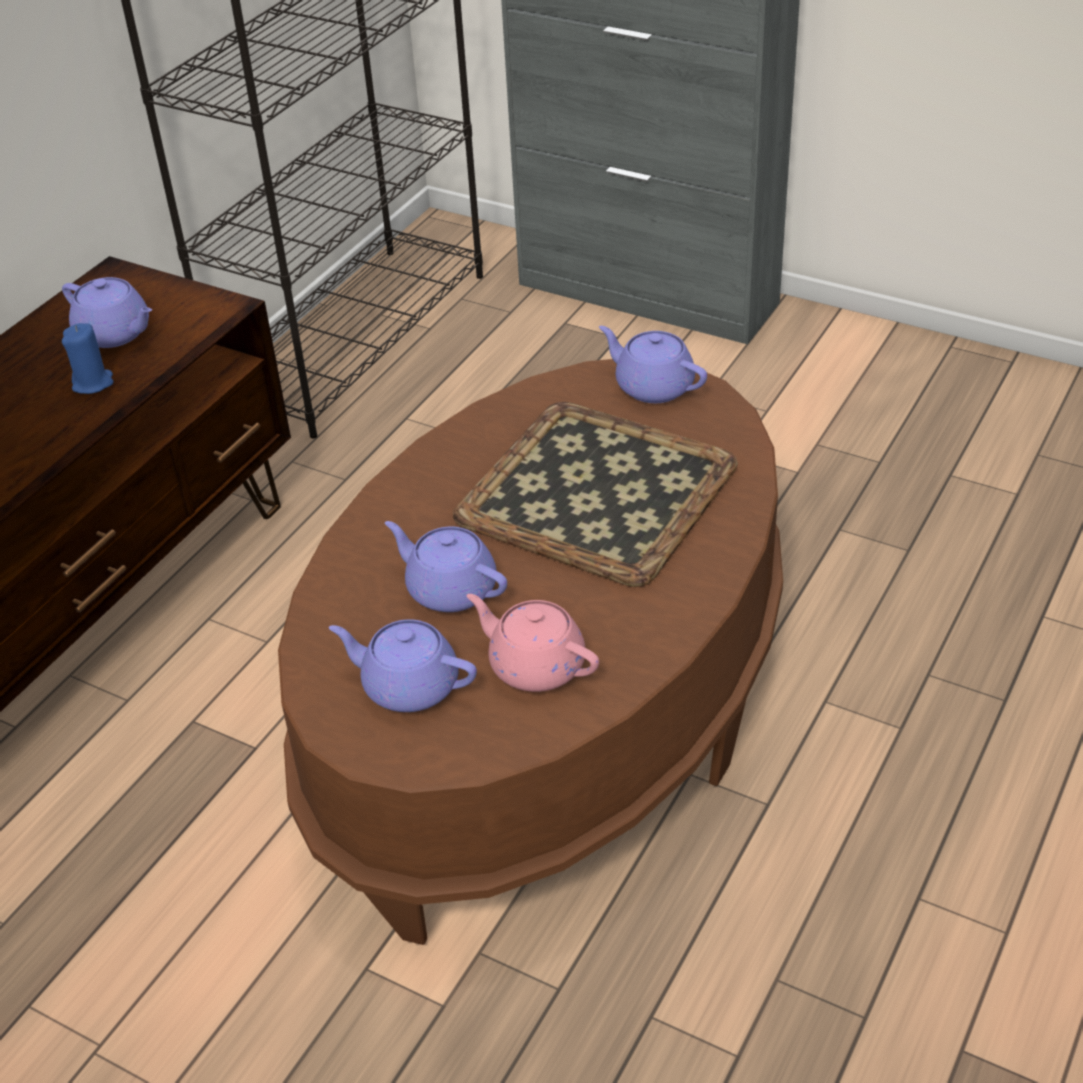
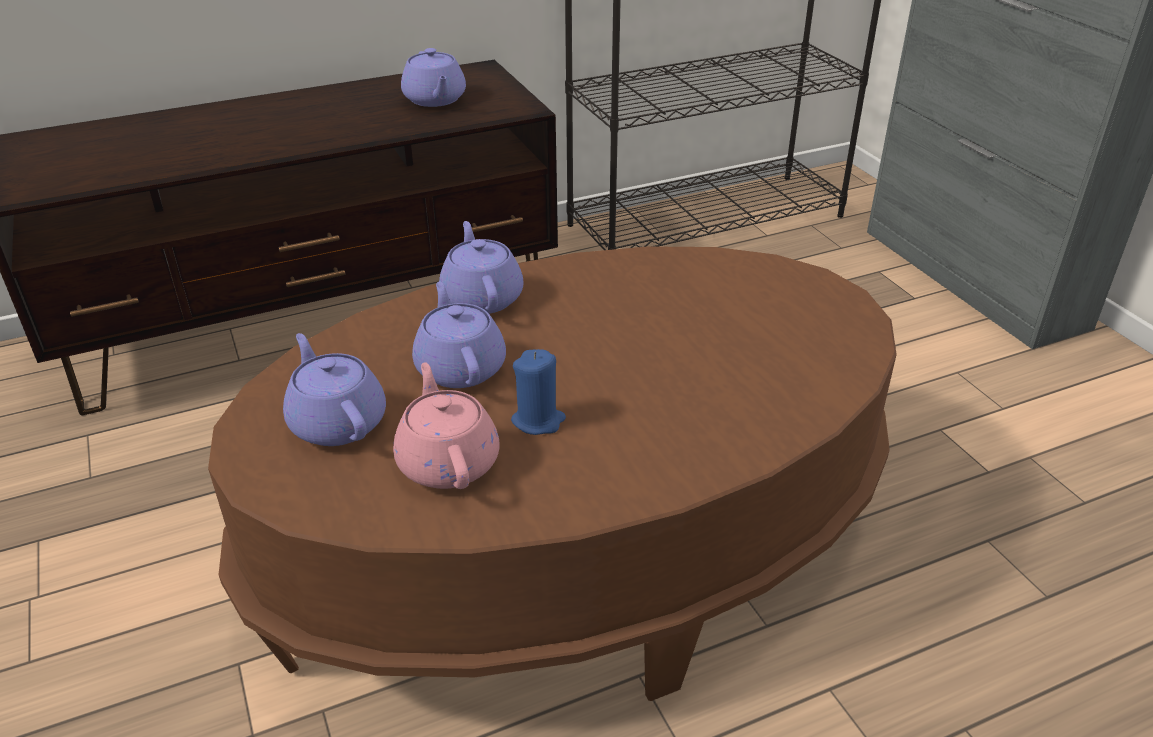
camera: 35 degrees right, 5 degrees down
blue candle [62,323,114,394] -> blue candle moved to [511,349,566,435]
tray [453,402,738,587] -> none
purple teapot [599,326,707,403] -> purple teapot moved to [439,221,523,314]

